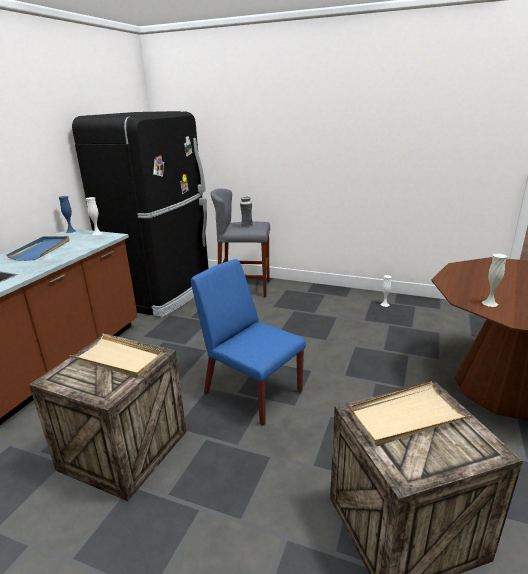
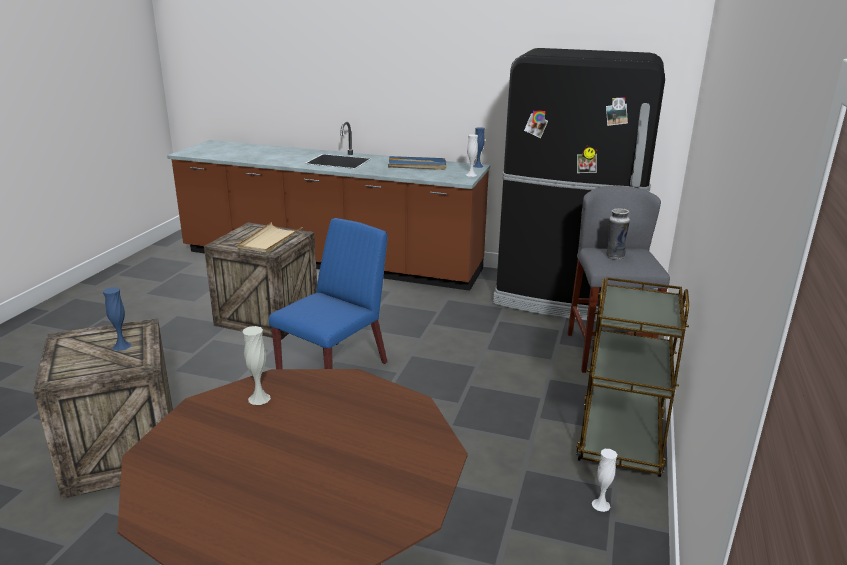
camera: 85 degrees right, 0 degrees up
beige tray [349,381,470,446] -> blue vase [103,287,131,351]
none -> brown cart [576,277,689,477]

